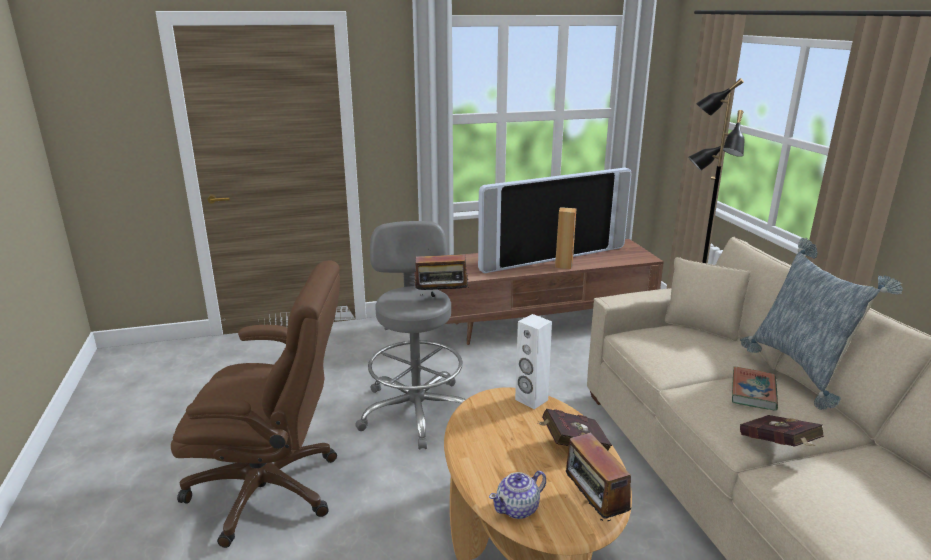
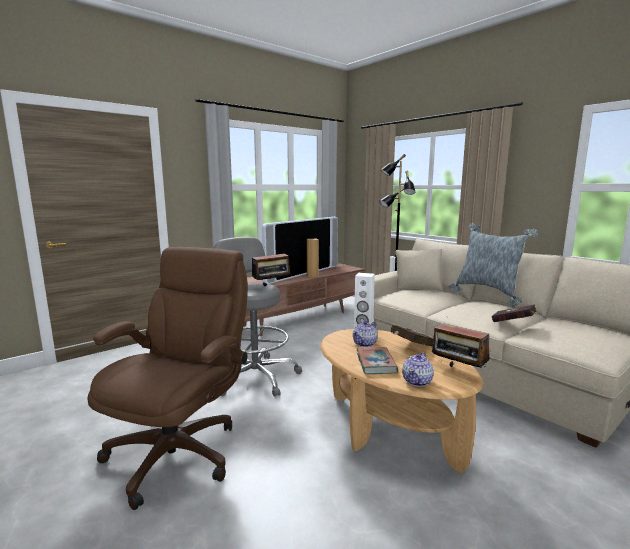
camera: 25 degrees left, 10 degrees down
brown office chair [171,261,340,548] -> brown office chair turned 45 degrees counterclockwise [88,247,248,510]
book [732,367,778,411] -> book moved to [357,347,398,374]
none -> teapot [353,321,378,347]

